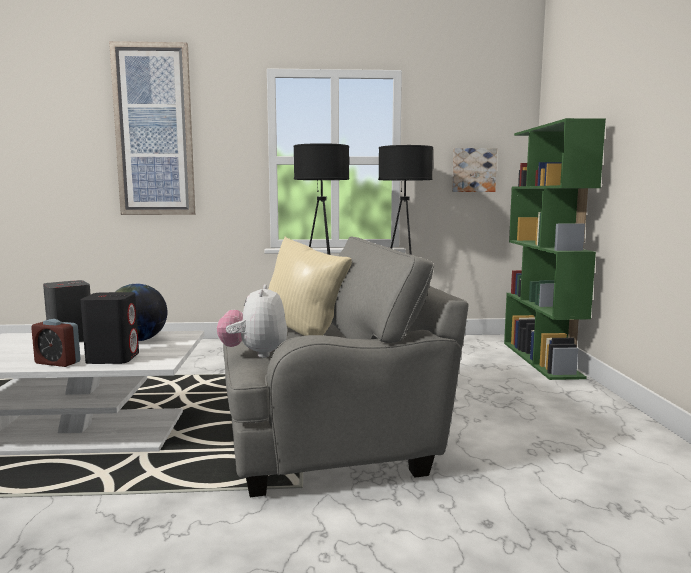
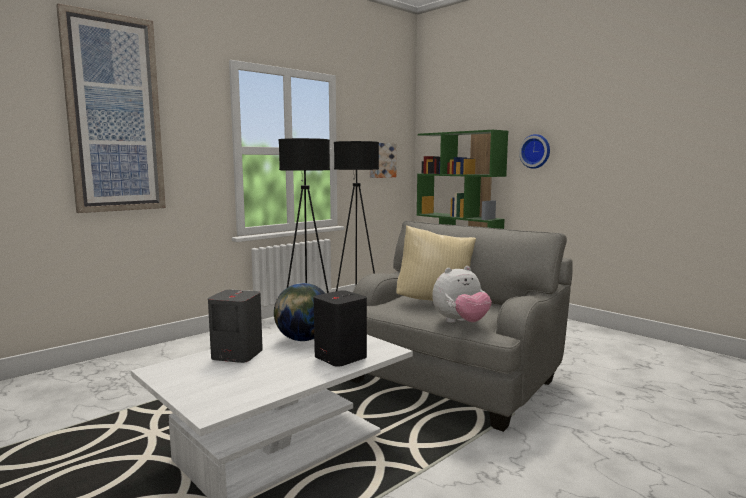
camera: 40 degrees left, 0 degrees up
alarm clock [31,319,80,367] -> none
plush toy [217,284,287,358] -> plush toy turned 75 degrees counterclockwise [432,266,492,323]
none -> wall clock [519,134,550,169]

